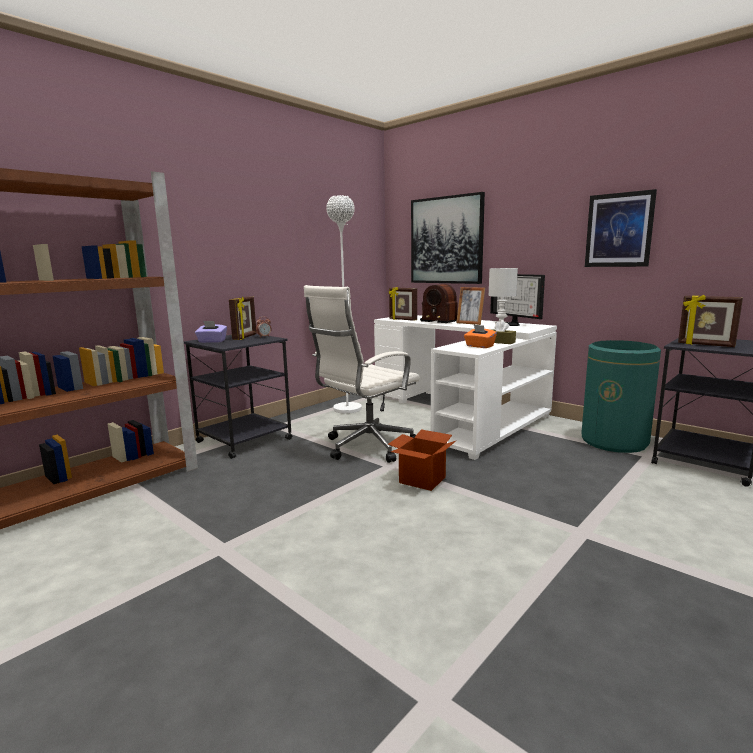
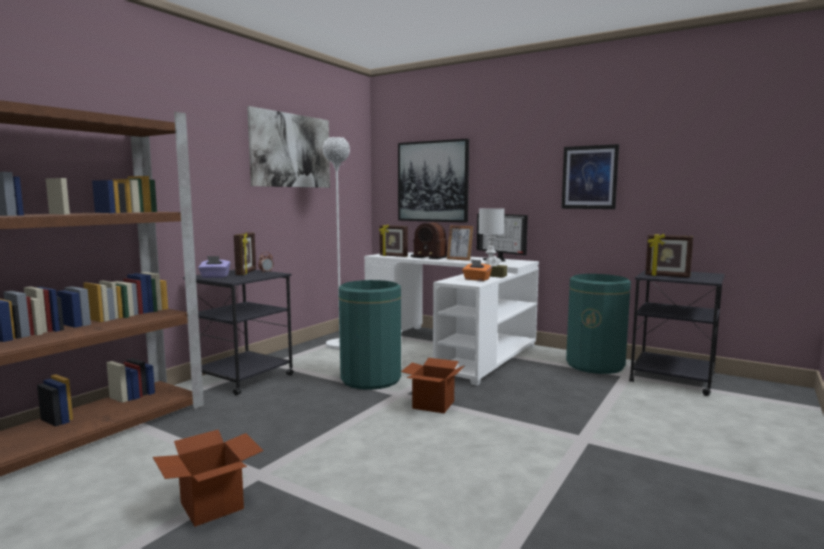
camera: 10 degrees left, 5 degrees down
white office chair [304,285,420,463] -> green trash can [339,280,401,390]
none -> cardboard box [153,430,264,527]
none -> picture [247,106,330,188]

